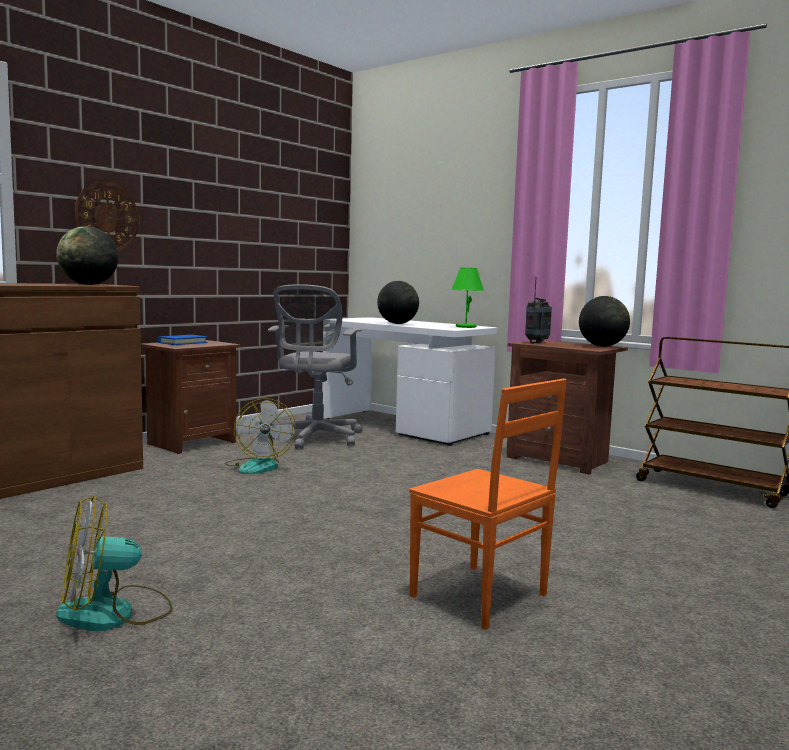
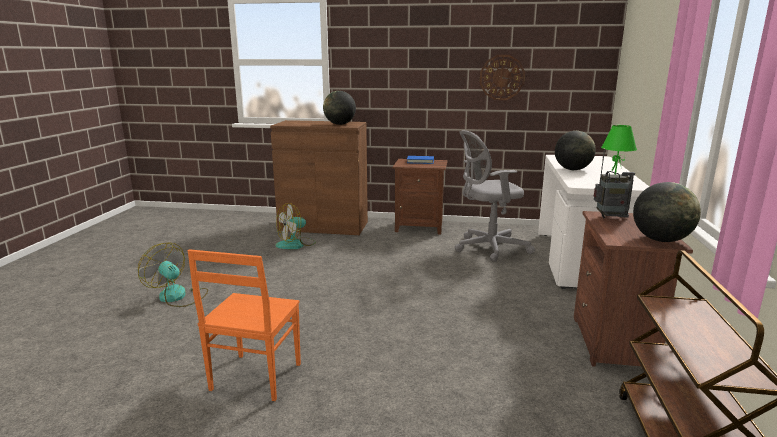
camera: 60 degrees right, 10 degrees up
wall clock [74,181,139,252] -> wall clock moved to [480,55,525,100]
fan [224,398,296,474] -> fan moved to [275,203,316,249]

